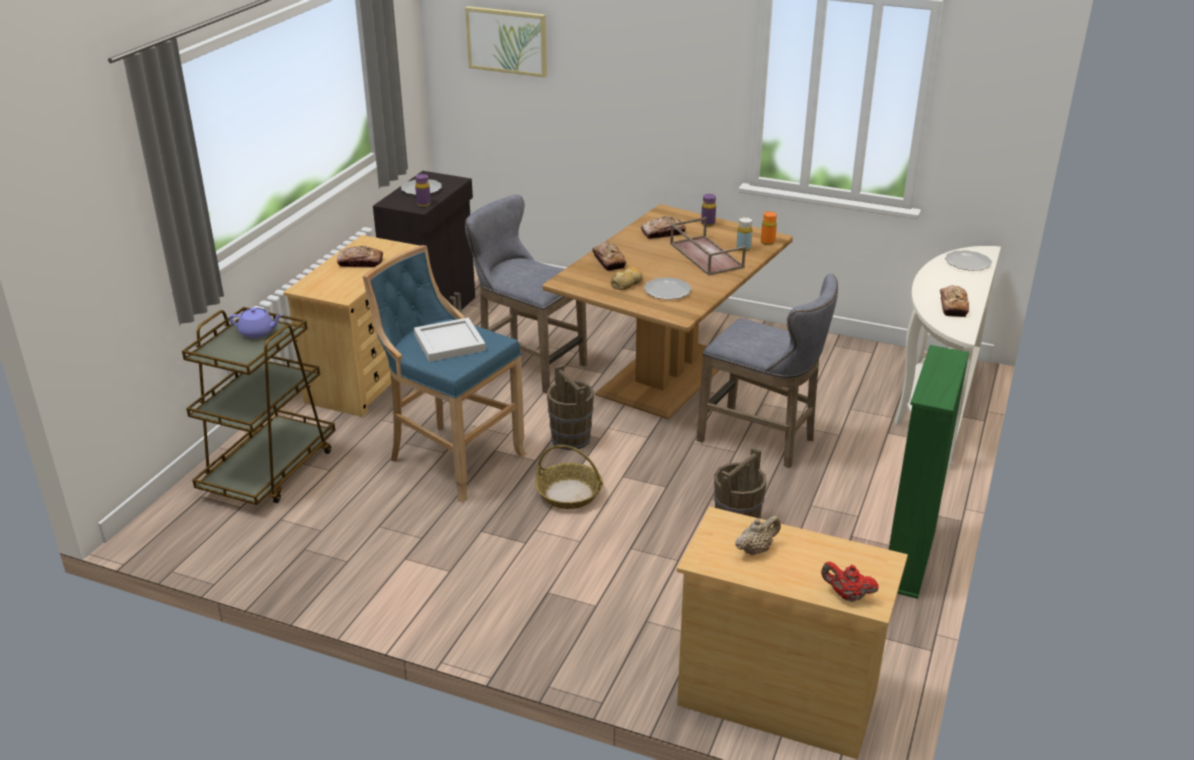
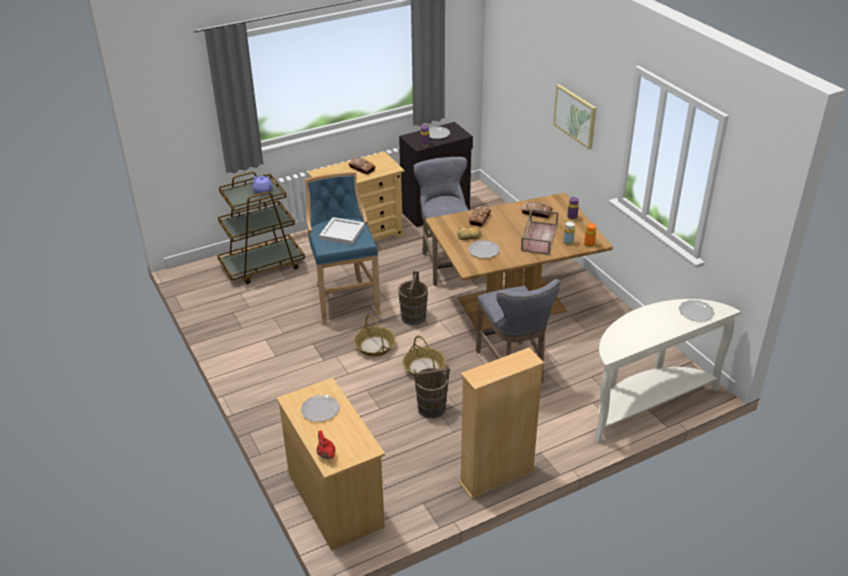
camera: 40 degrees right, 5 degrees up
picture [465,6,547,78] -> picture moved to [553,84,596,149]
beige teapot [735,516,781,556] -> plate [301,395,340,422]
green bookcase [889,345,969,599] -> beige bookcase [459,348,544,499]
bread [940,285,969,317] -> none
none -> basket [403,336,446,376]

